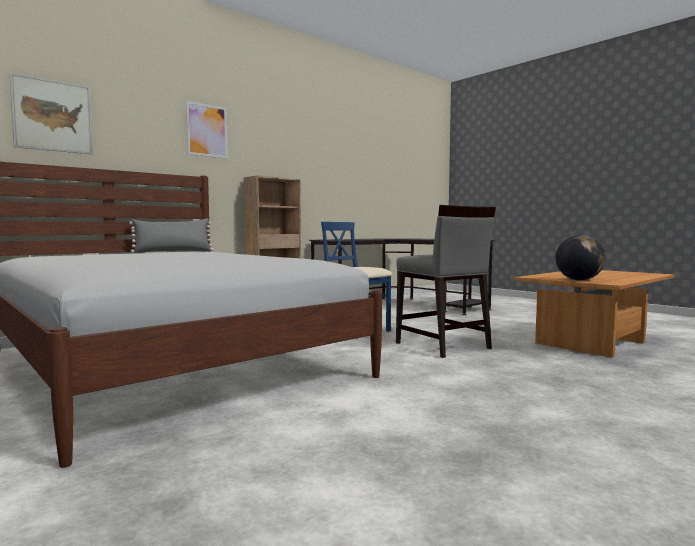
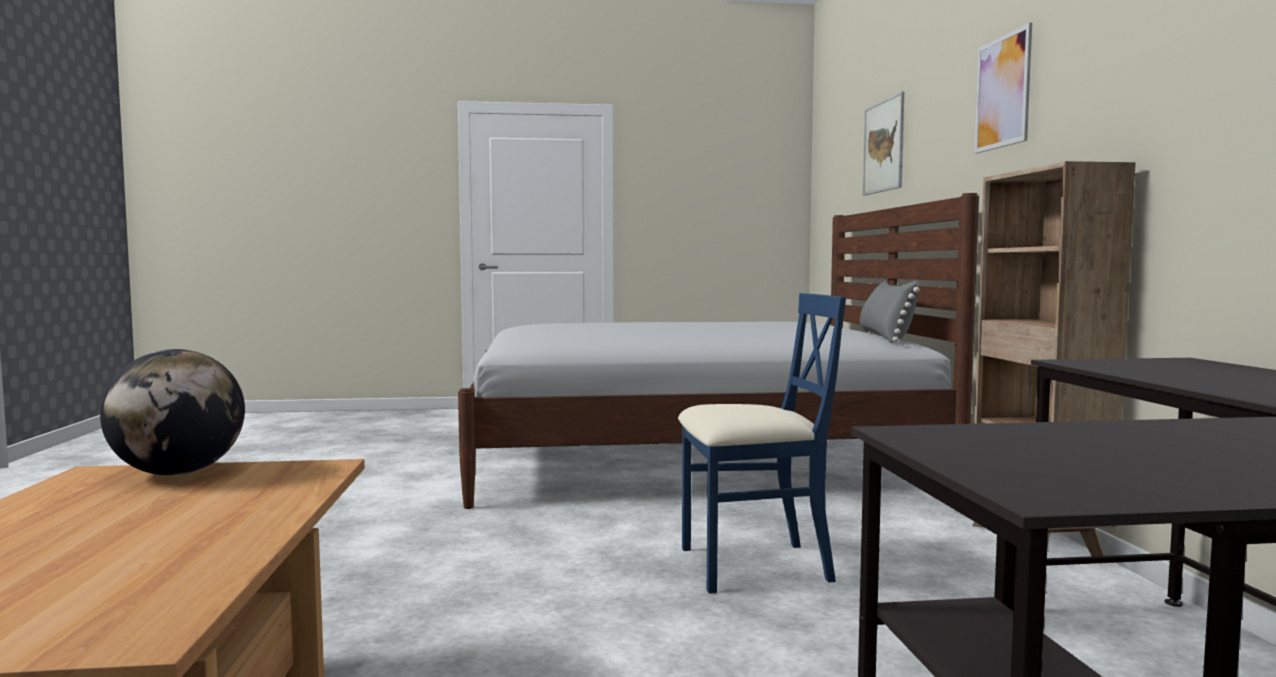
camera: 125 degrees right, 0 degrees up
grey chair [396,205,496,358] -> none

